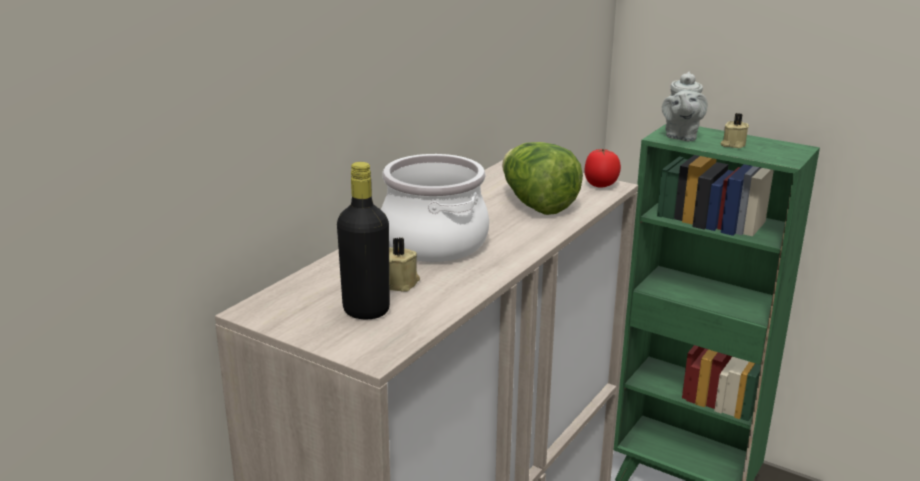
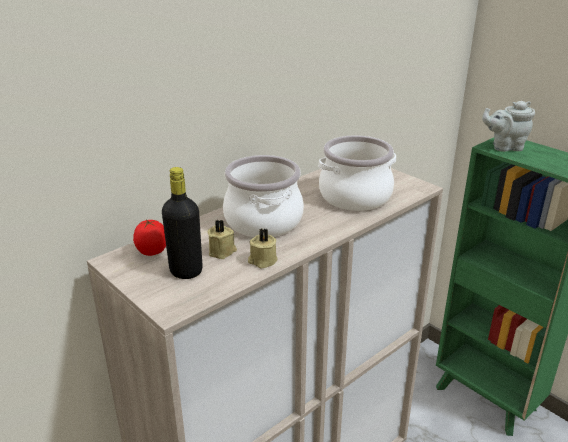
camera: 15 degrees right, 5 degrees up
lettuce [502,142,583,215] -> cooking pot [318,135,396,211]
tomato [584,149,621,188] -> tomato moved to [133,219,166,256]
grey teapot [662,72,708,141] -> grey teapot turned 60 degrees clockwise [482,101,535,152]
beige candle [721,113,749,148] -> beige candle moved to [248,229,278,268]

